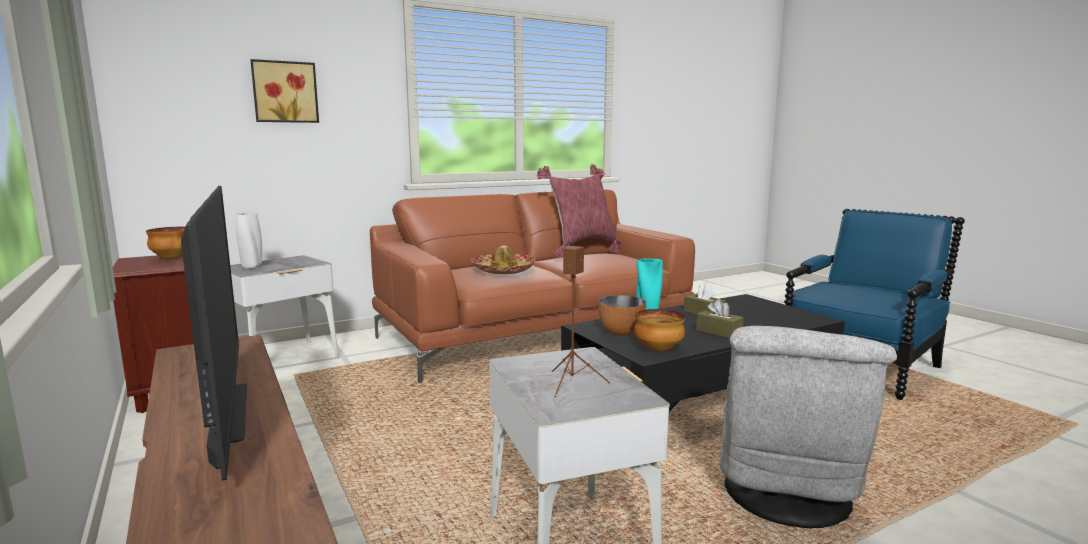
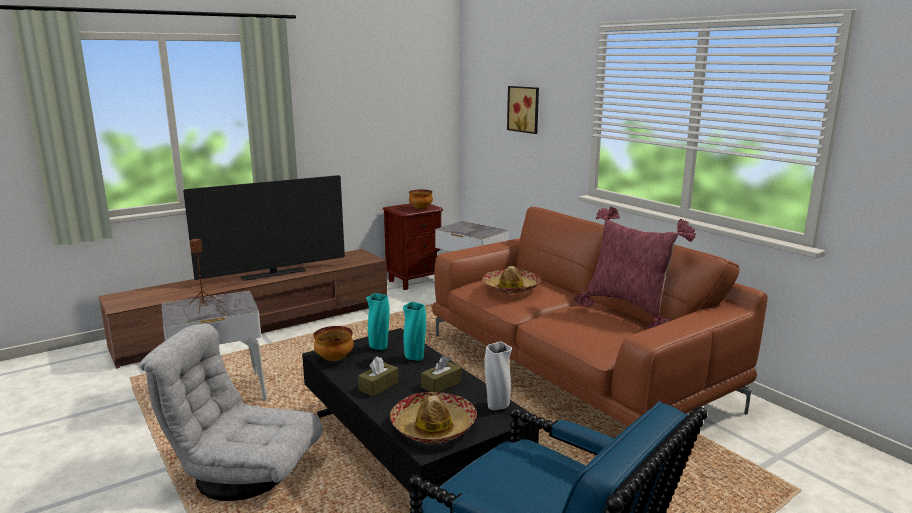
camera: 85 degrees right, 5 degrees up
white vase [236,212,262,269] -> white vase moved to [484,342,512,410]
bowl [598,295,646,336] -> turquoise vase [366,293,390,350]
none -> hat [390,392,477,443]

